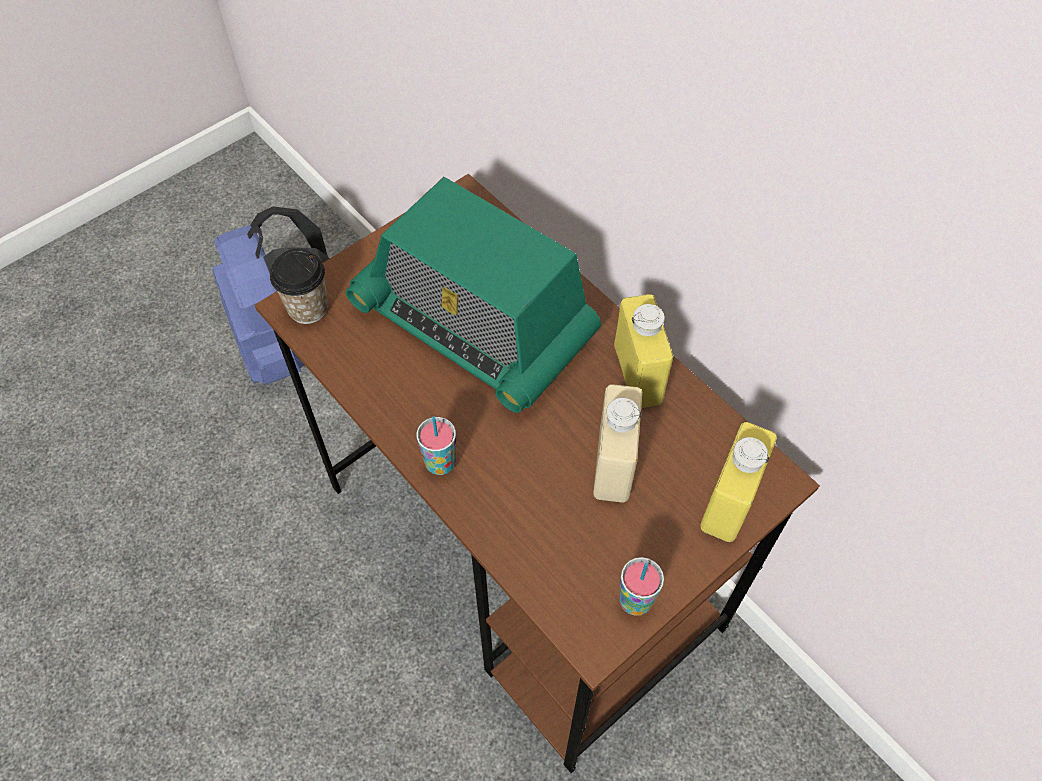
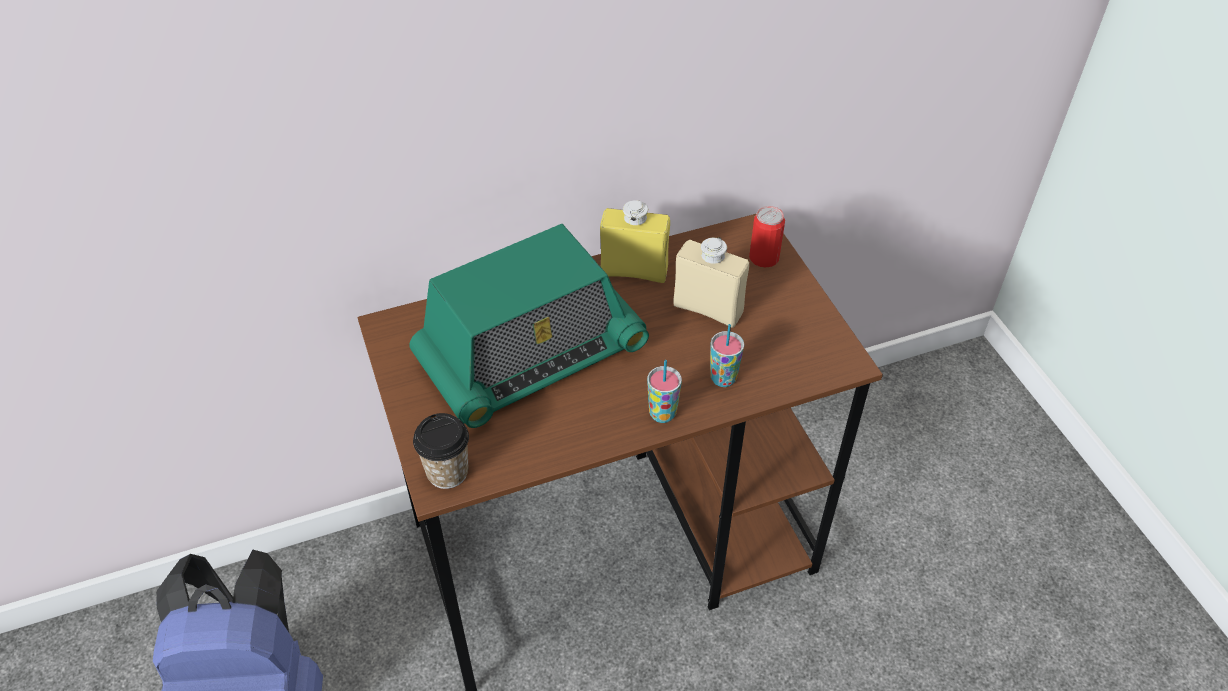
camera: 70 degrees left, 10 degrees down
cup [619,557,664,616] -> cup moved to [710,324,744,387]
yellow bottle [700,422,777,542] -> can [749,206,785,268]

